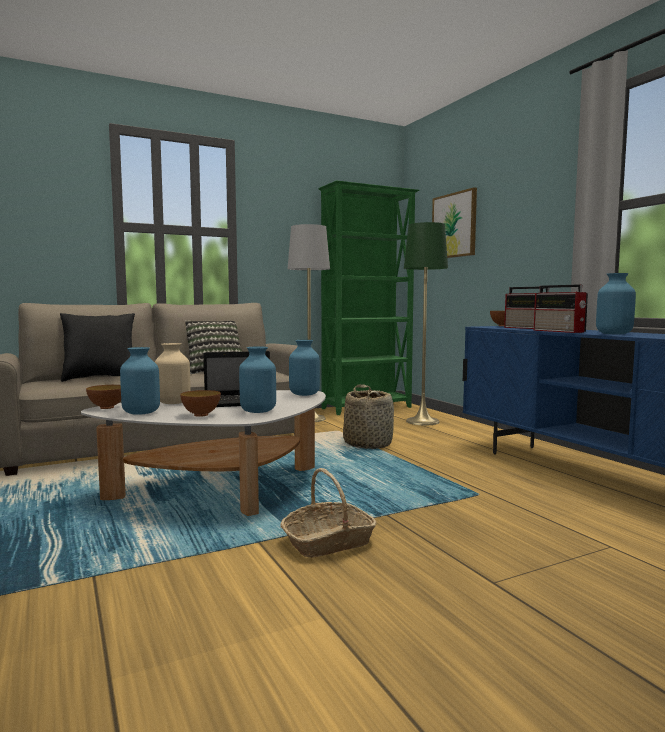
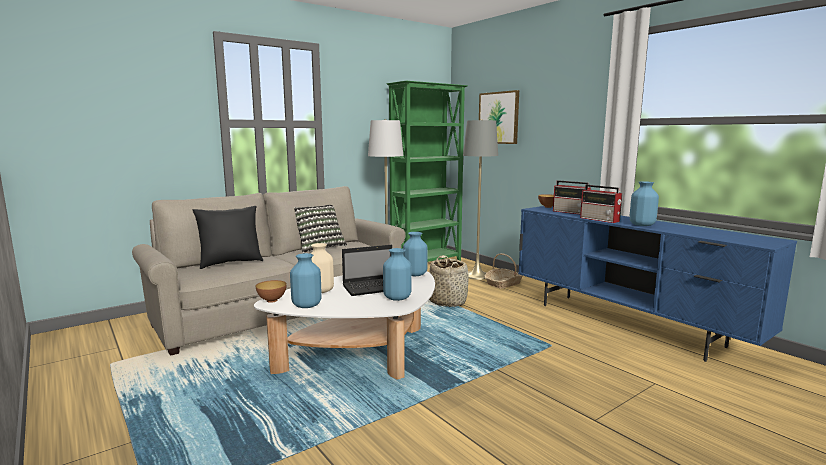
camera: 10 degrees left, 5 degrees up
bowl [180,390,221,417] -> none
basket [280,468,377,558] -> basket moved to [484,253,523,288]
green floor lamp [404,222,448,426] -> grey floor lamp [463,119,498,280]

